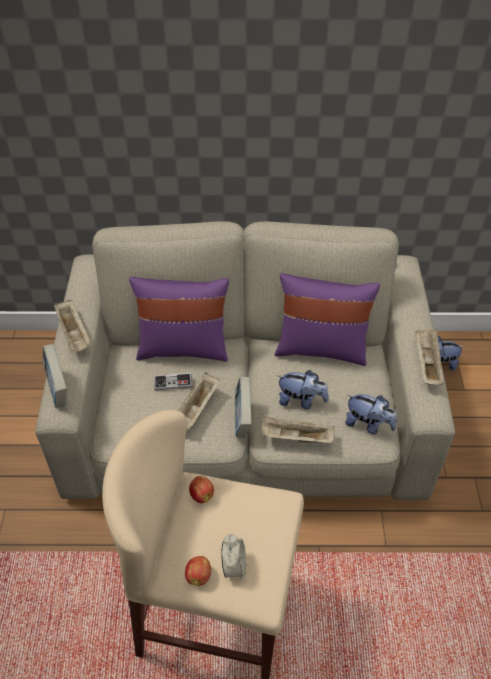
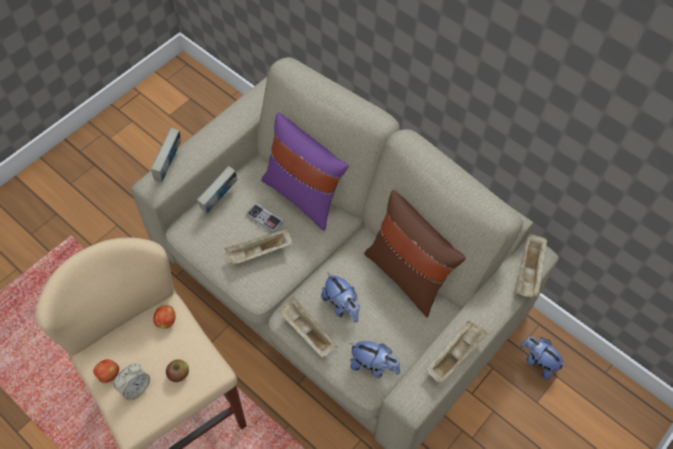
camera: 40 degrees right, 10 degrees up
beige tray [54,300,91,352] -> beige tray moved to [516,233,548,297]
book [235,377,252,438] -> book moved to [197,166,237,213]
purple pillow [275,273,380,366] -> brown pillow [364,190,466,317]
plush toy [345,394,397,434] -> plush toy turned 45 degrees counterclockwise [350,341,400,378]
none -> apple [166,359,189,382]

